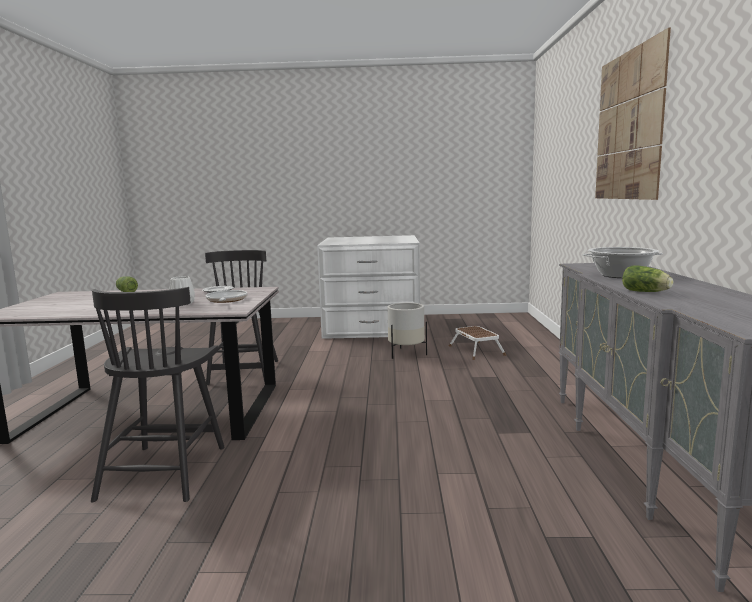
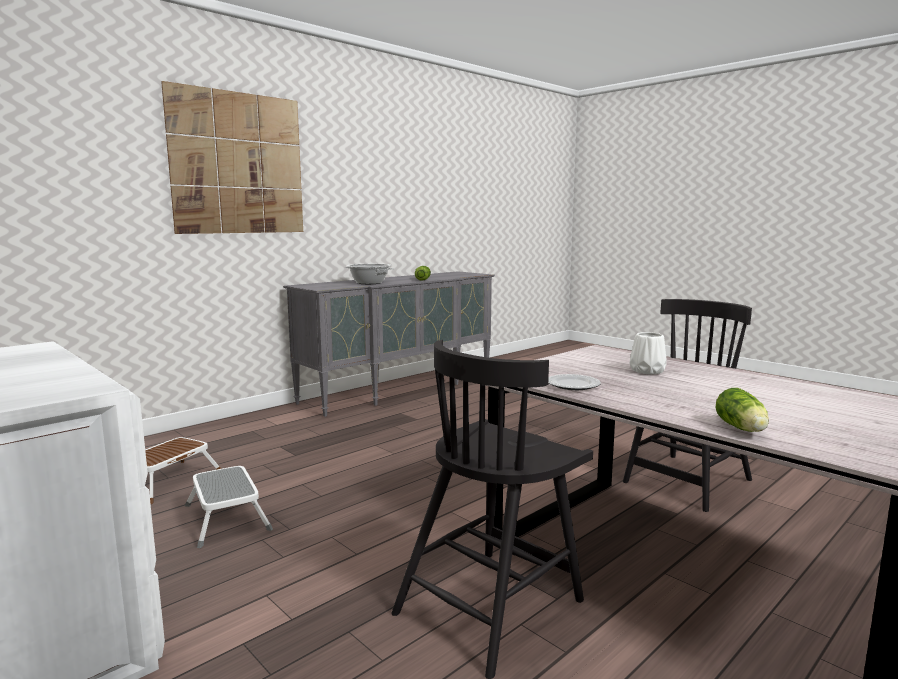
camera: 135 degrees left, 0 degrees up
frying pan [206,290,247,303] -> none
white planter [388,303,427,359] -> grey step ladder [185,466,273,548]

